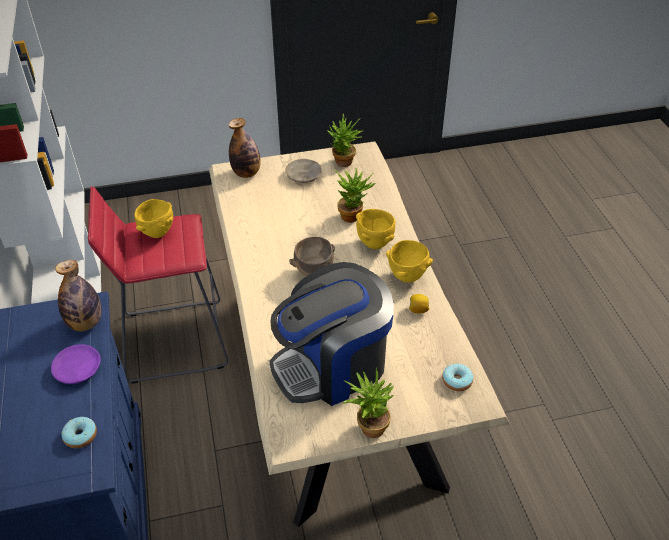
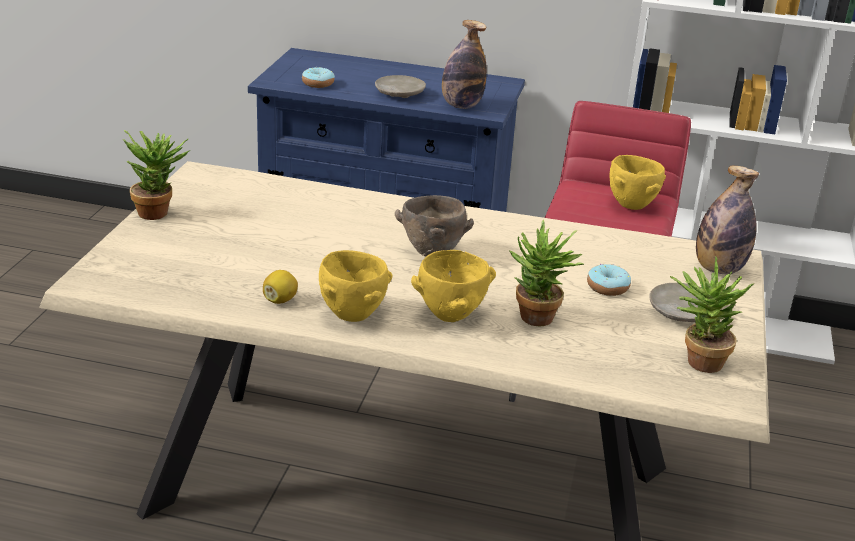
camera: 115 degrees right, 15 degrees down
purple plate [51,344,100,384] -> beige plate [375,75,426,98]
coffee machine [270,262,394,406] -> none
donut [442,364,473,391] -> donut moved to [587,264,631,296]

